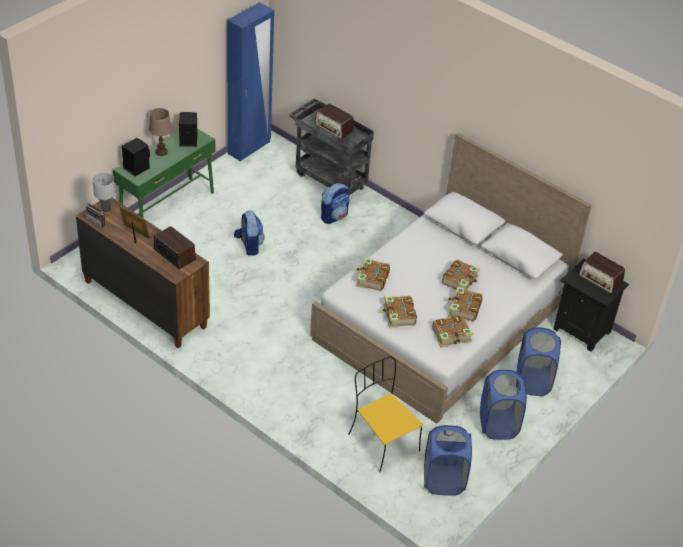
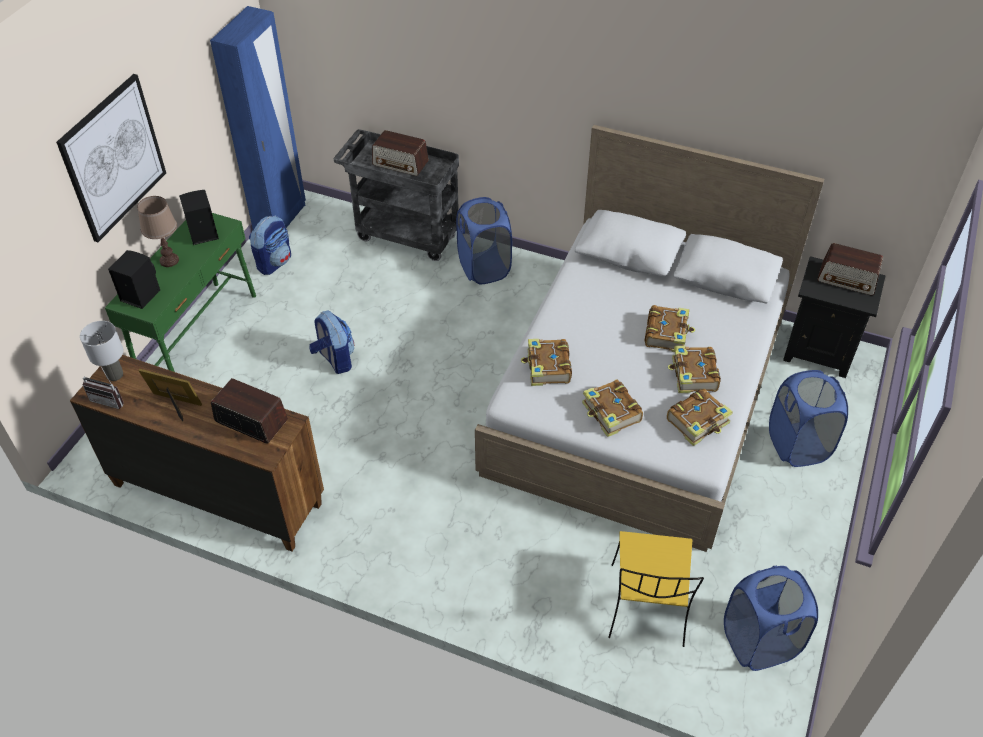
camera: 15 degrees left, 5 degrees up
backpack [321,183,350,224] -> backpack moved to [249,216,291,275]
yellow chair [348,357,423,472] -> yellow chair turned 120 degrees counterclockwise [608,531,704,647]
blue laundry basket [480,370,527,440] -> blue laundry basket moved to [456,197,512,285]
none -> picture [56,74,166,242]

